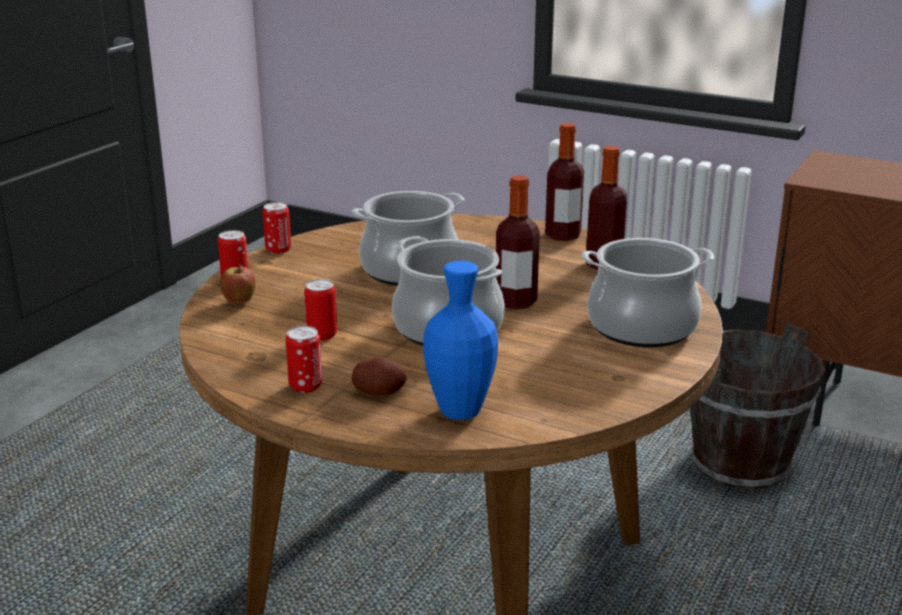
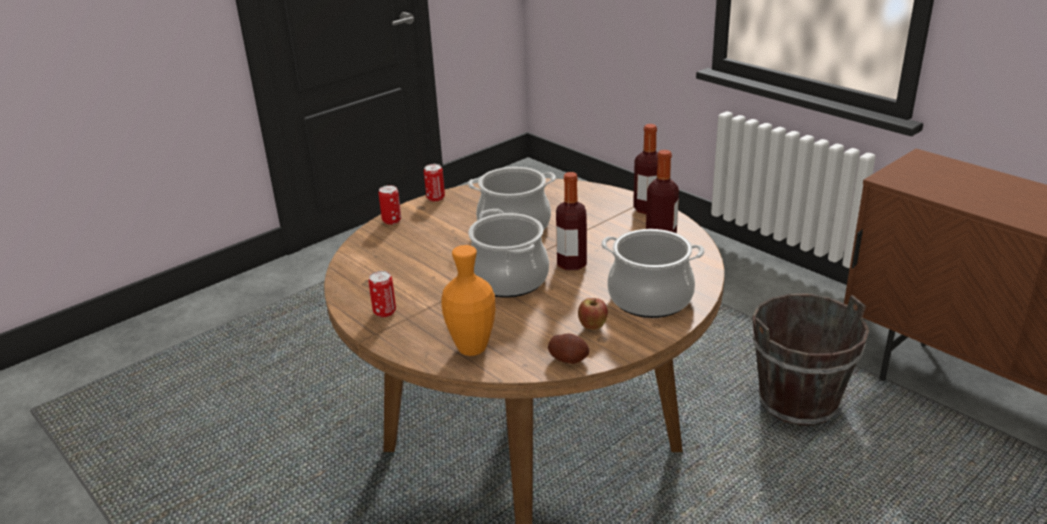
camera: 20 degrees right, 5 degrees up
apple [220,264,256,304] -> apple moved to [578,298,608,330]
can [304,279,337,341] -> none
potato [352,357,407,395] -> potato moved to [548,333,589,364]
blue vase [423,261,498,420] -> orange vase [441,245,495,356]

